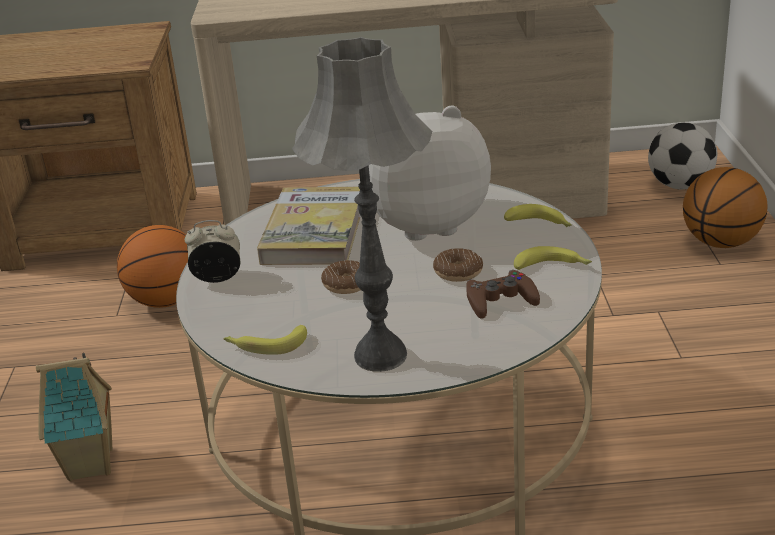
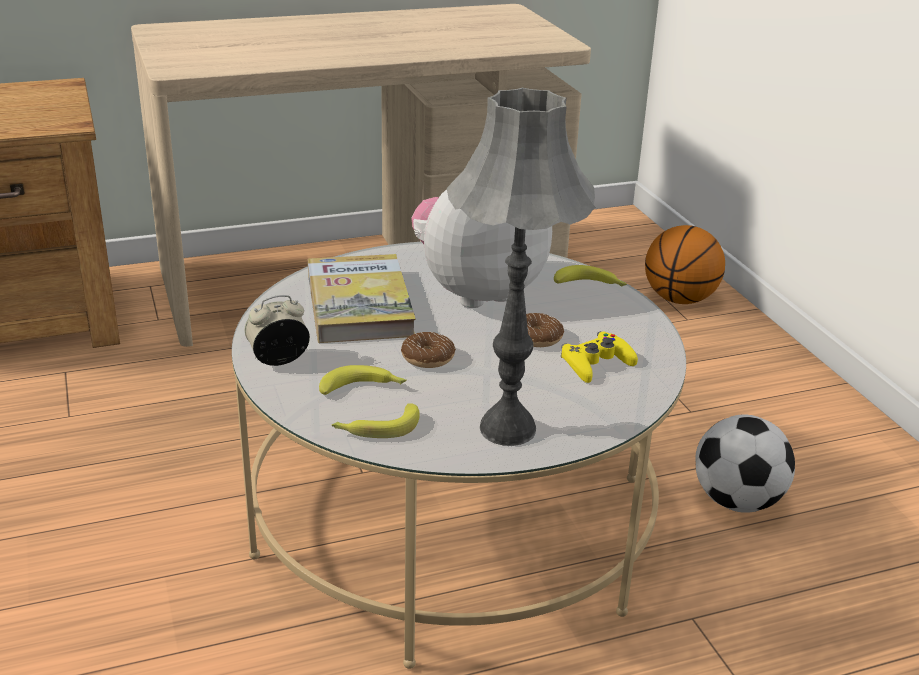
camera: 20 degrees left, 0 degrees up
toy house [36,352,113,481] -> none
basketball [117,225,188,308] -> none
brown game controller [466,270,540,319] -> yellow game controller [561,331,638,383]
banana [514,246,592,270] -> banana moved to [319,365,407,395]
football [648,122,717,189] -> football moved to [695,414,795,513]

